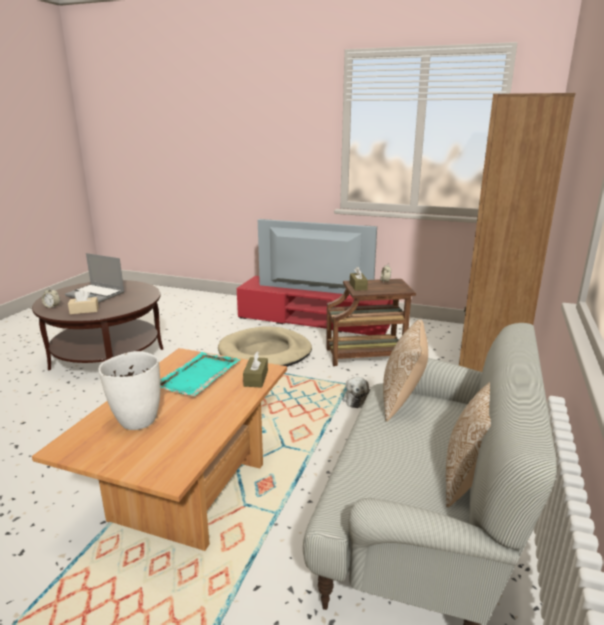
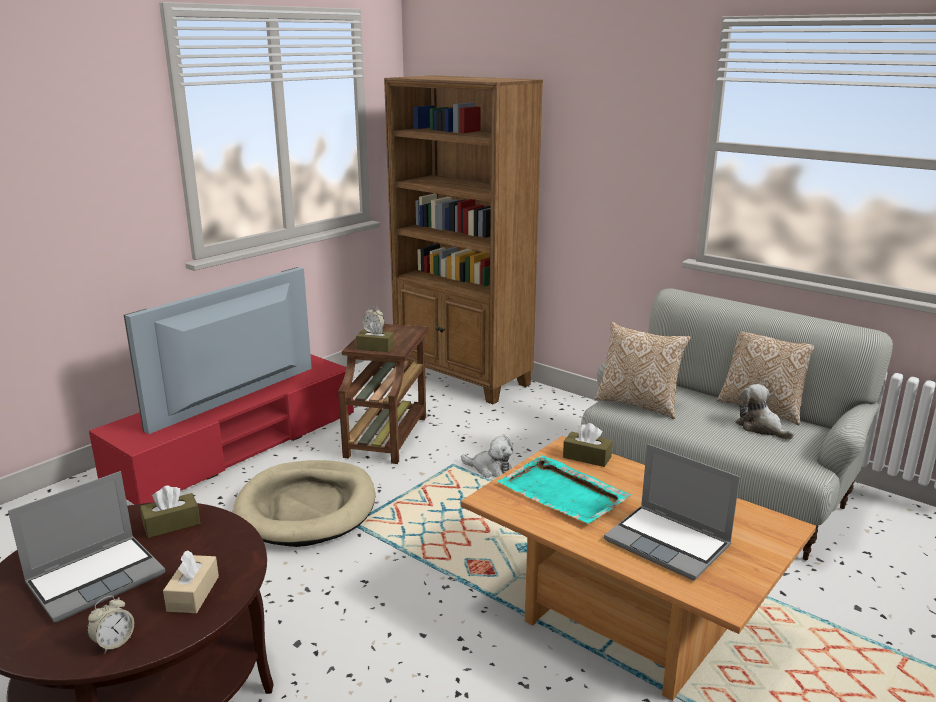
camera: 70 degrees left, 0 degrees up
white vase [98,351,160,430] -> laptop [604,444,740,580]
none -> brown tissue box [140,485,200,538]
none -> plush toy [735,384,794,440]

